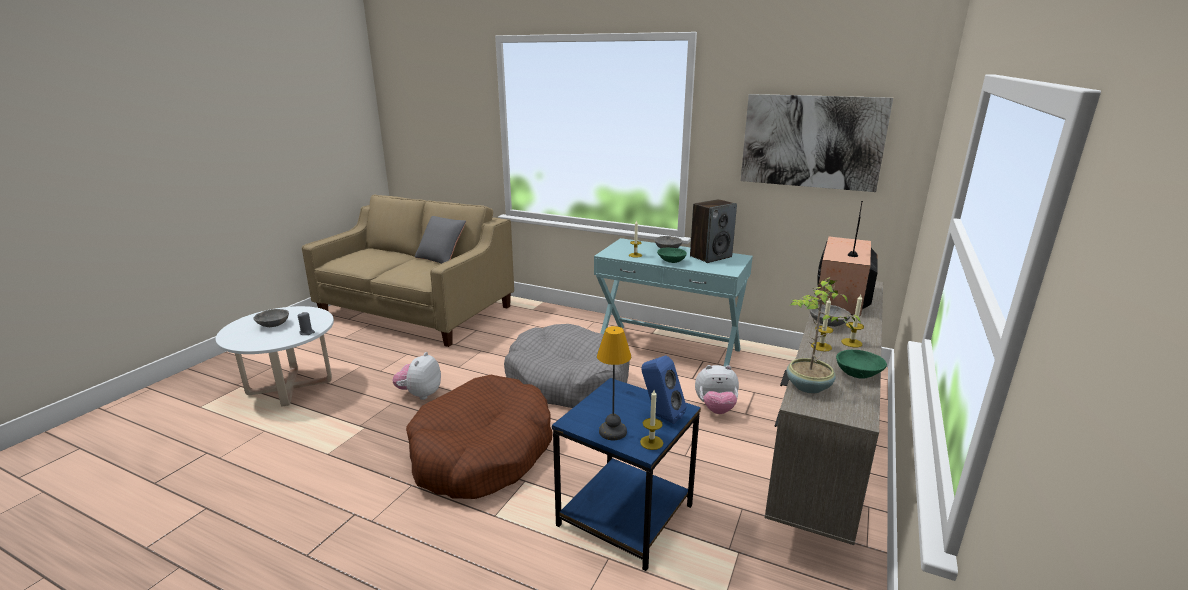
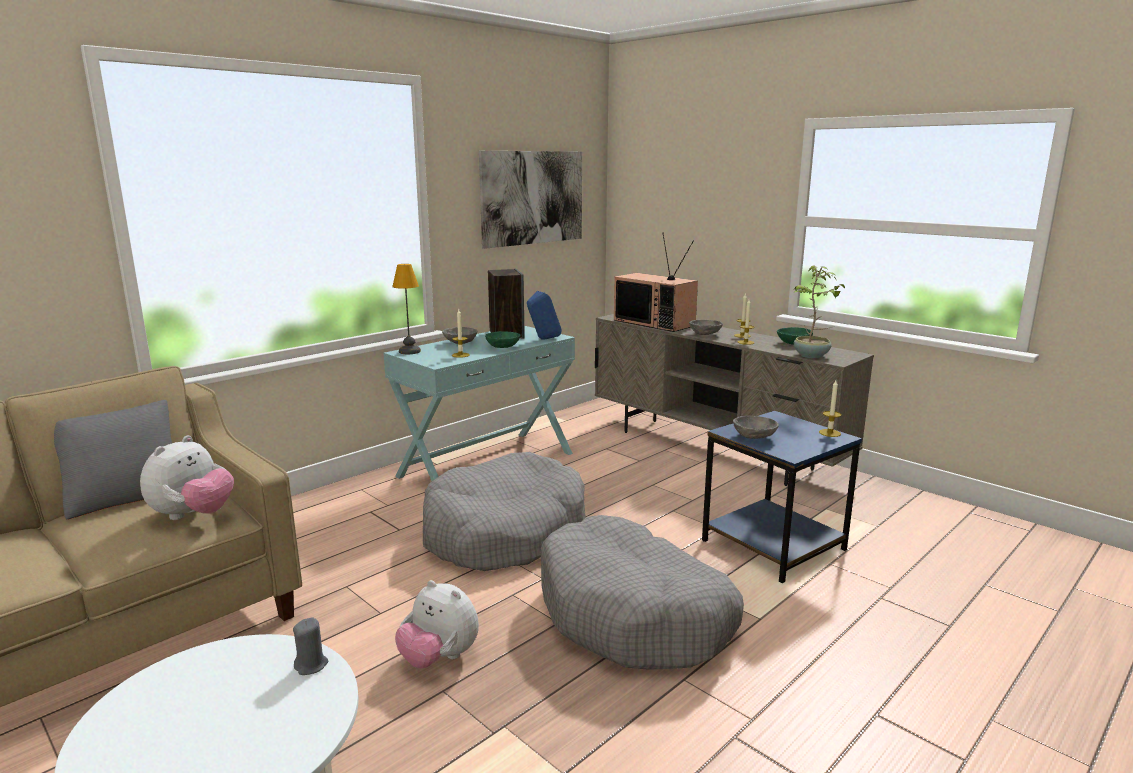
camera: 70 degrees left, 5 degrees down
grey bowl [254,309,289,327] -> grey bowl moved to [733,415,779,439]
brown dog bed [406,375,553,499] -> grey dog bed [540,515,744,670]
table lamp [597,326,631,440] -> table lamp moved to [392,264,421,354]
blue speaker [641,355,686,424] -> blue speaker moved to [527,291,562,340]
plush toy [695,365,739,414] -> plush toy moved to [140,435,234,520]

